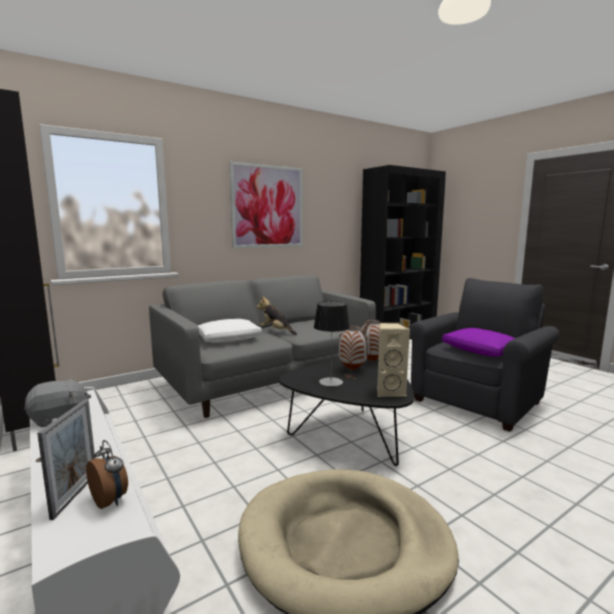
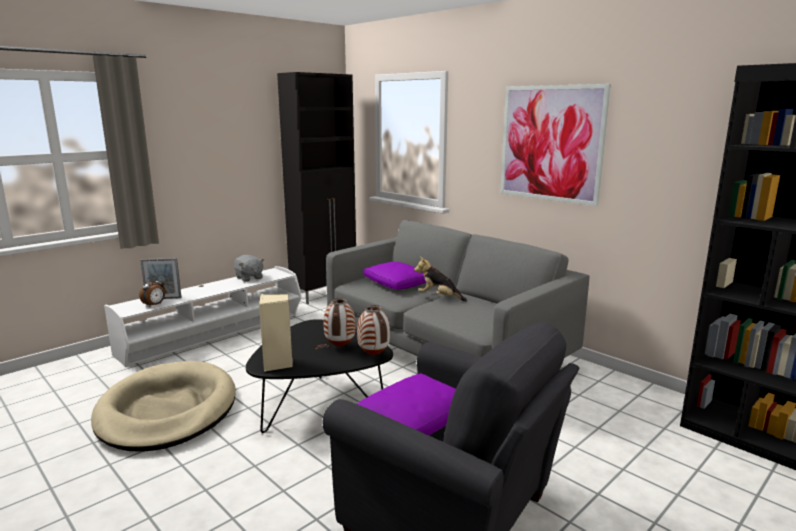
camera: 80 degrees right, 5 degrees up
white pillow [198,319,262,343] -> purple pillow [363,262,426,289]
plush toy [257,296,297,335] -> plush toy turned 90 degrees counterclockwise [414,257,467,302]
table lamp [314,301,350,386] -> none

